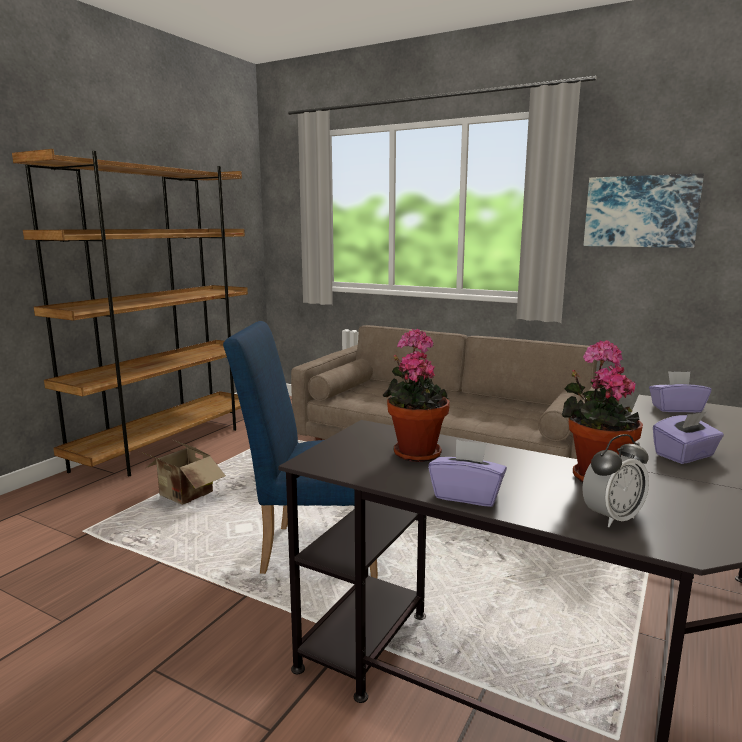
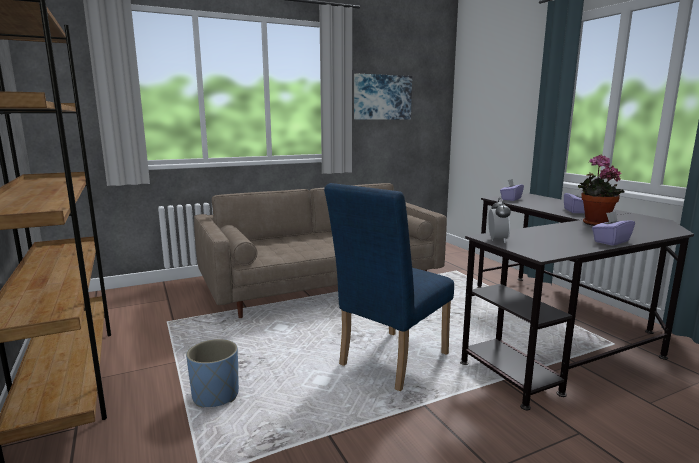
camera: 55 degrees left, 0 degrees up
cardboard box [139,440,226,505] -> blue planter [186,339,239,408]
potted plant [383,329,450,462] -> none
alarm clock [582,434,649,527] -> alarm clock moved to [488,198,511,243]

